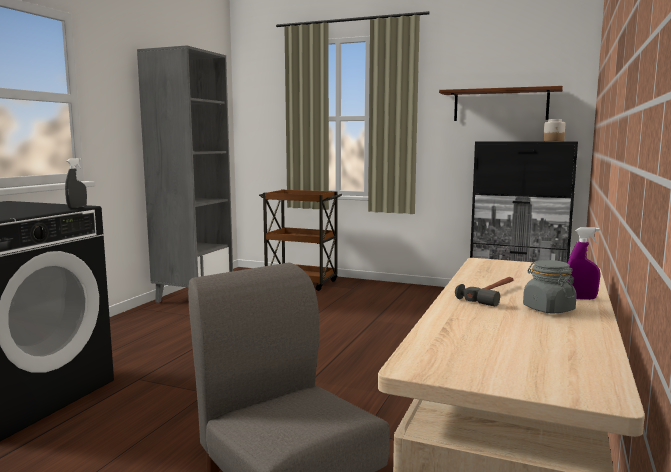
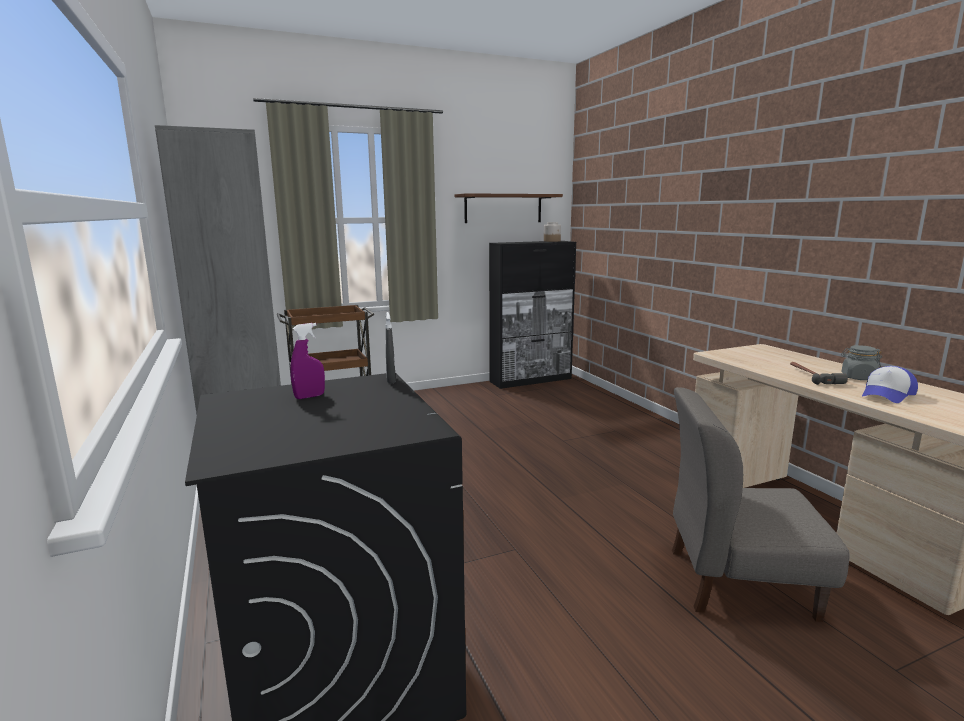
camera: 45 degrees left, 5 degrees up
purple spray bottle [568,227,600,300] -> purple spray bottle moved to [290,323,325,399]
none -> cap [862,366,918,403]

